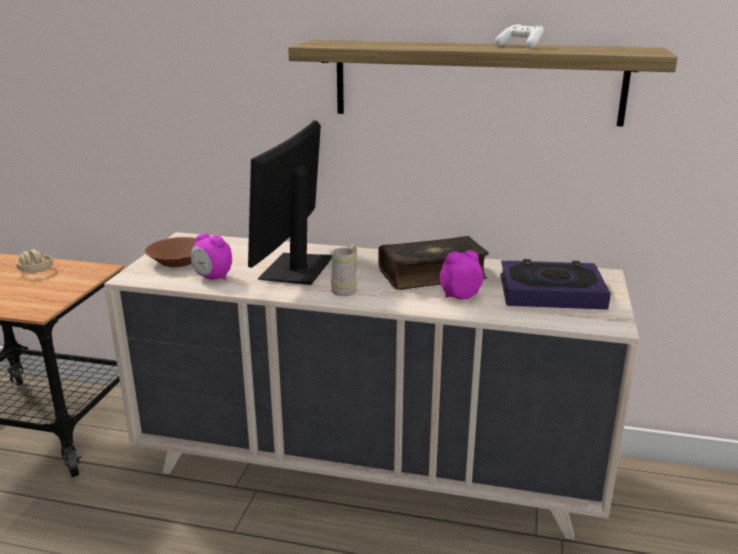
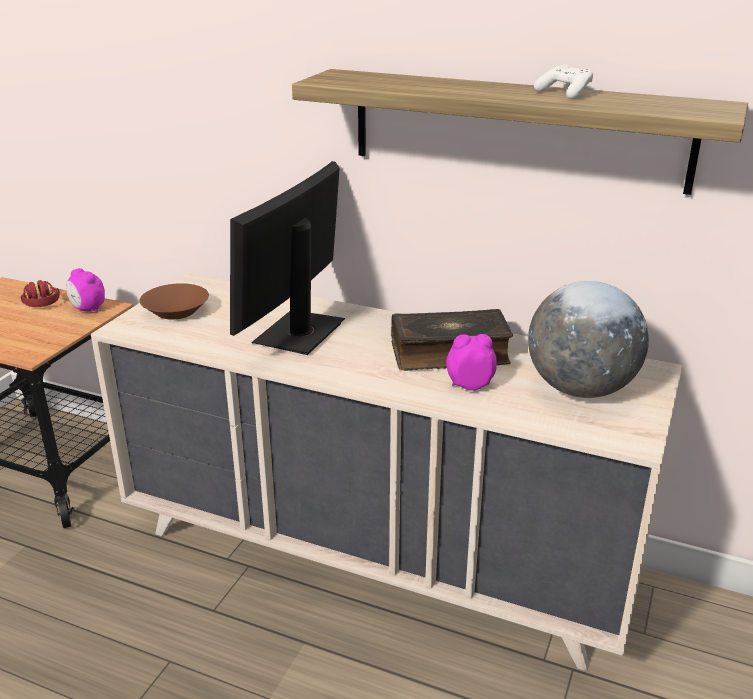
camera: 10 degrees right, 5 degrees up
beige headphones [16,249,53,273] -> red headphones [21,280,60,307]
alarm clock [191,233,232,279] -> alarm clock moved to [66,268,105,312]
beige mug [331,244,357,296] -> none
book [500,259,611,310] -> globe [528,281,649,398]

